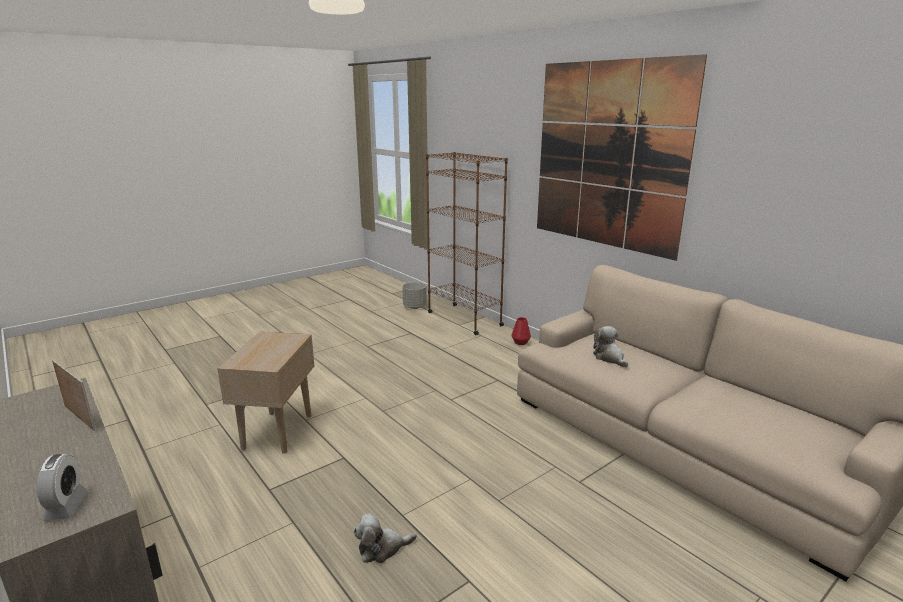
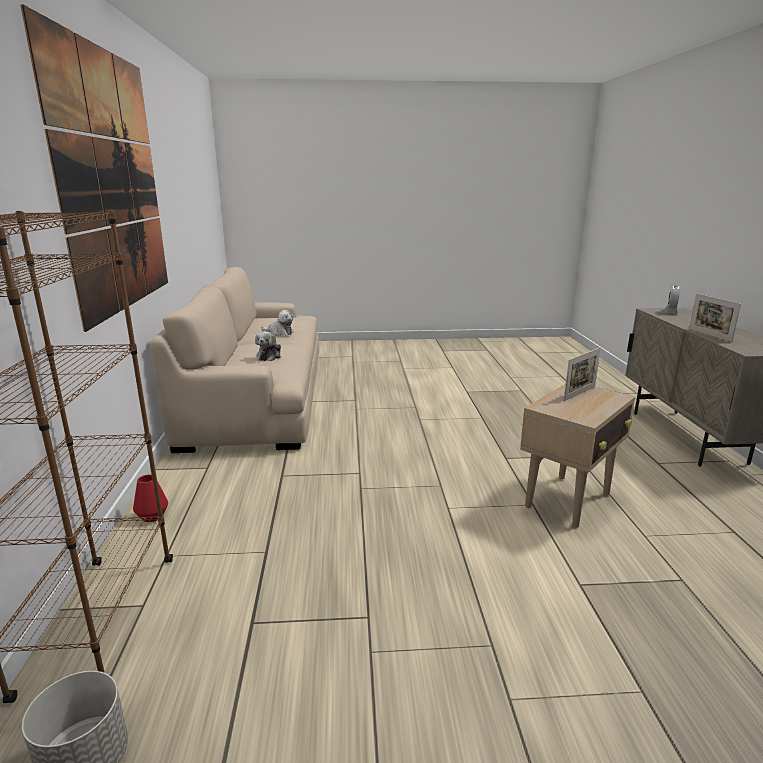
camera: 145 degrees left, 0 degrees up
plush toy [354,514,417,563] -> plush toy moved to [261,310,294,336]
none -> picture frame [564,348,601,401]

